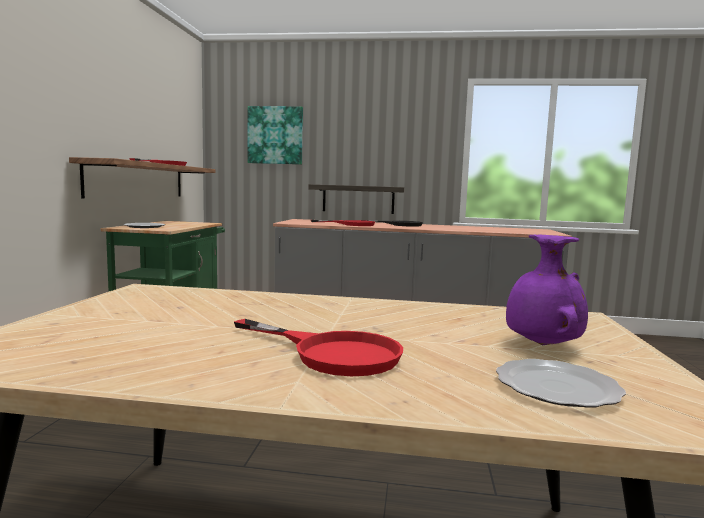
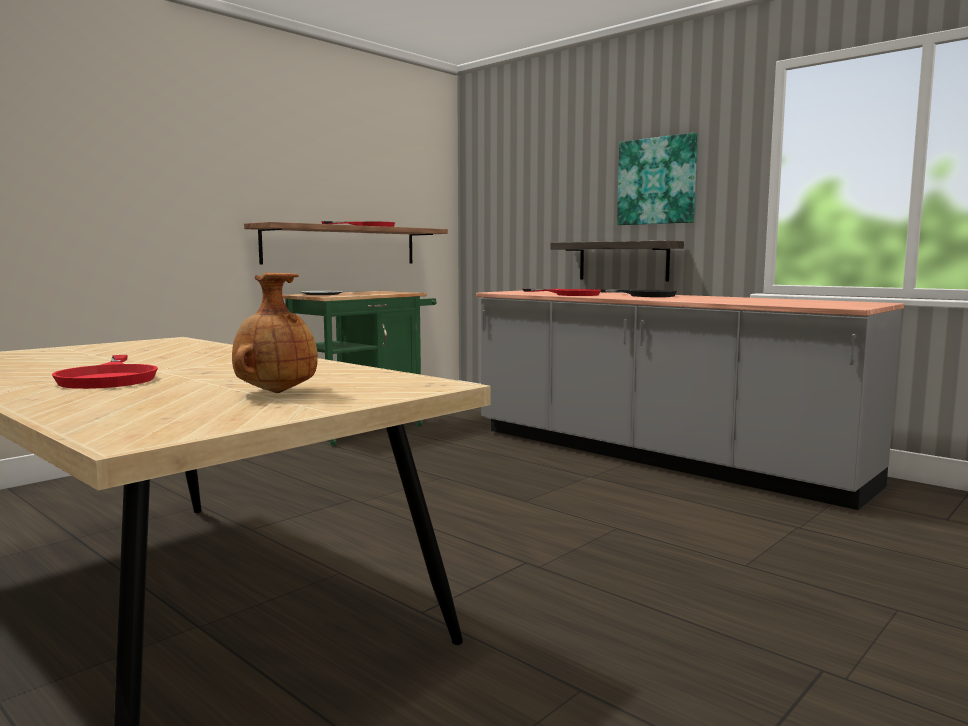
camera: 35 degrees right, 0 degrees up
picture [248,106,303,165] -> picture moved to [617,133,698,225]
plate [496,359,626,407] -> none
purple vase [506,234,588,345] -> brown vase [232,273,318,393]

